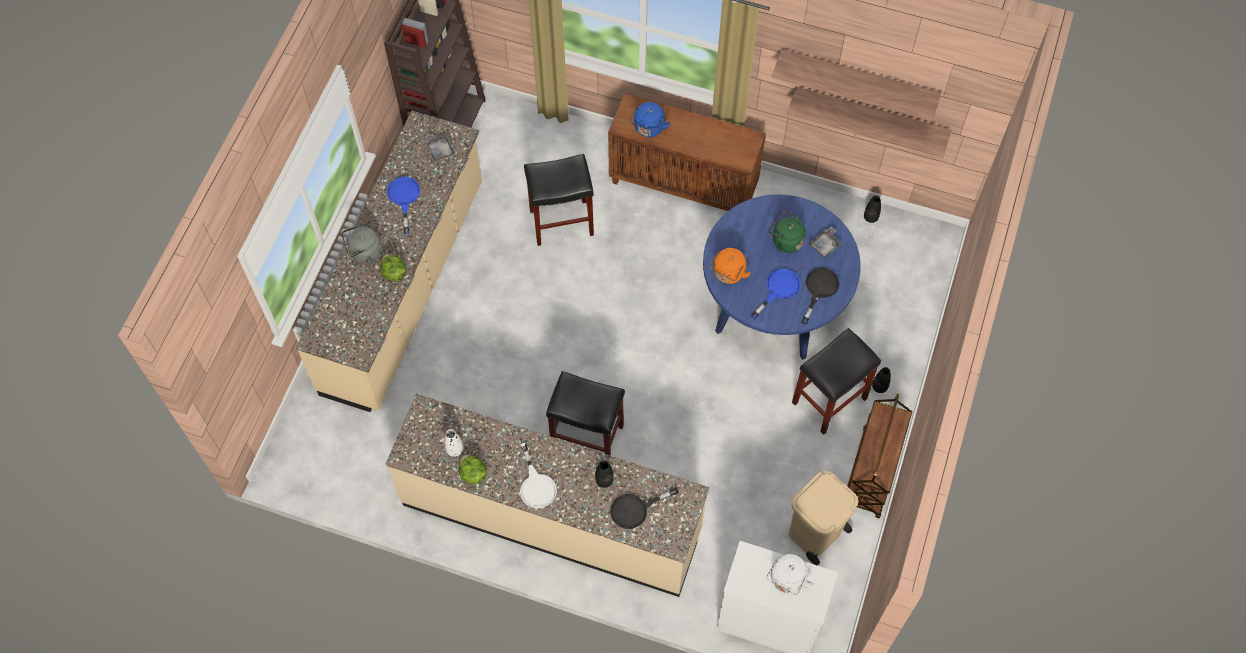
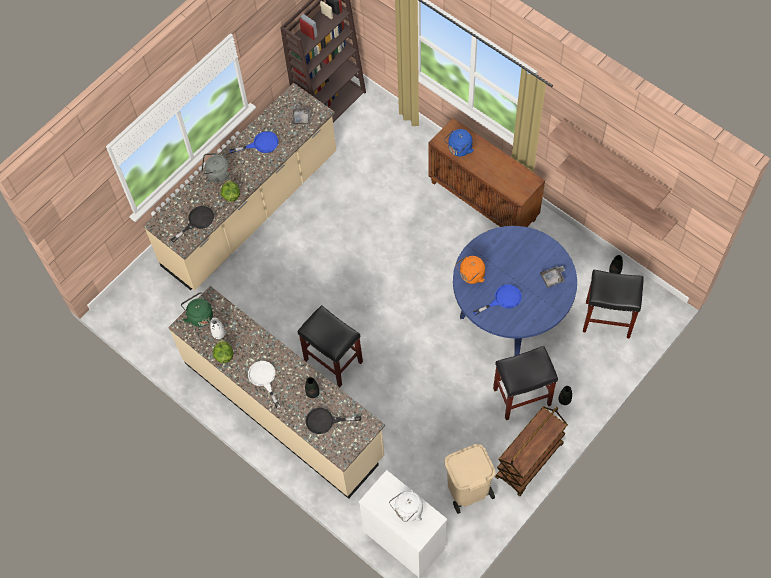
camera: 25 degrees right, 0 degrees up
blue frying pan [387,177,420,234] -> blue frying pan turned 60 degrees clockwise [229,131,278,153]
white frying pan [520,443,557,508] -> white frying pan turned 150 degrees clockwise [248,361,281,409]
black stool [524,154,594,246] -> black stool moved to [583,270,644,339]
green kettle [768,210,806,253] -> green kettle moved to [181,292,213,327]
black frying pan [801,268,840,325] -> black frying pan moved to [170,206,214,242]

